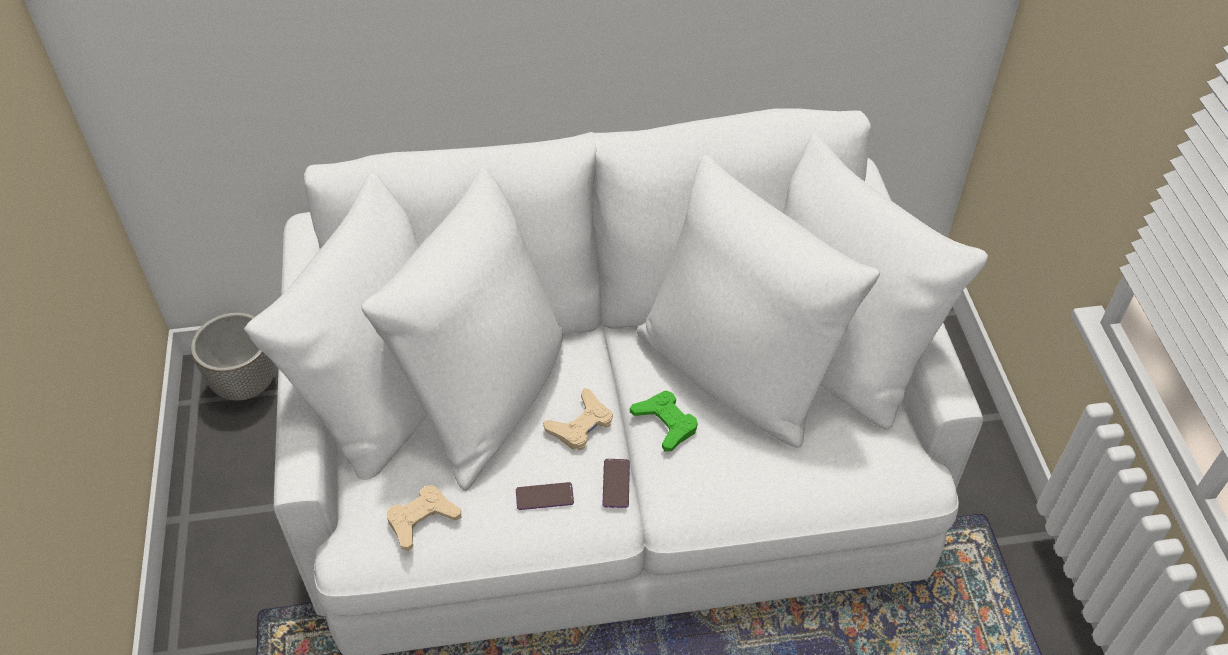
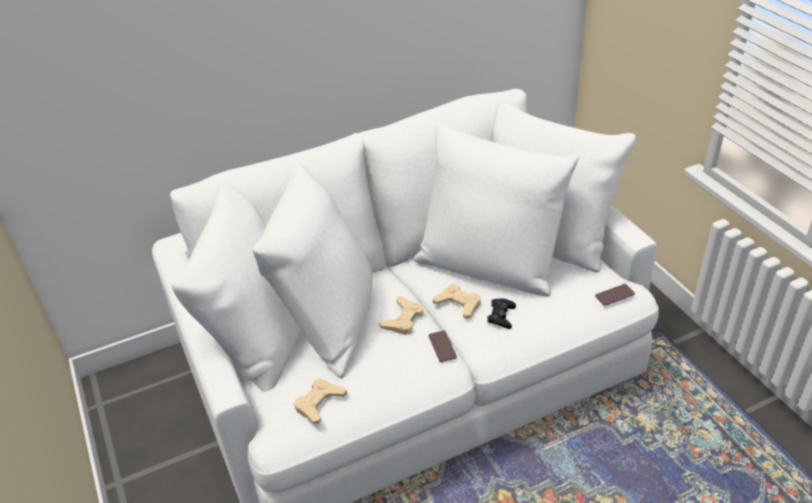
camera: 15 degrees left, 10 degrees down
planter [191,312,275,401] -> none
phone [516,482,574,510] -> phone moved to [595,284,635,306]
green game controller [630,391,698,452] -> beige game controller [433,284,481,319]
none -> black game controller [487,298,516,329]

